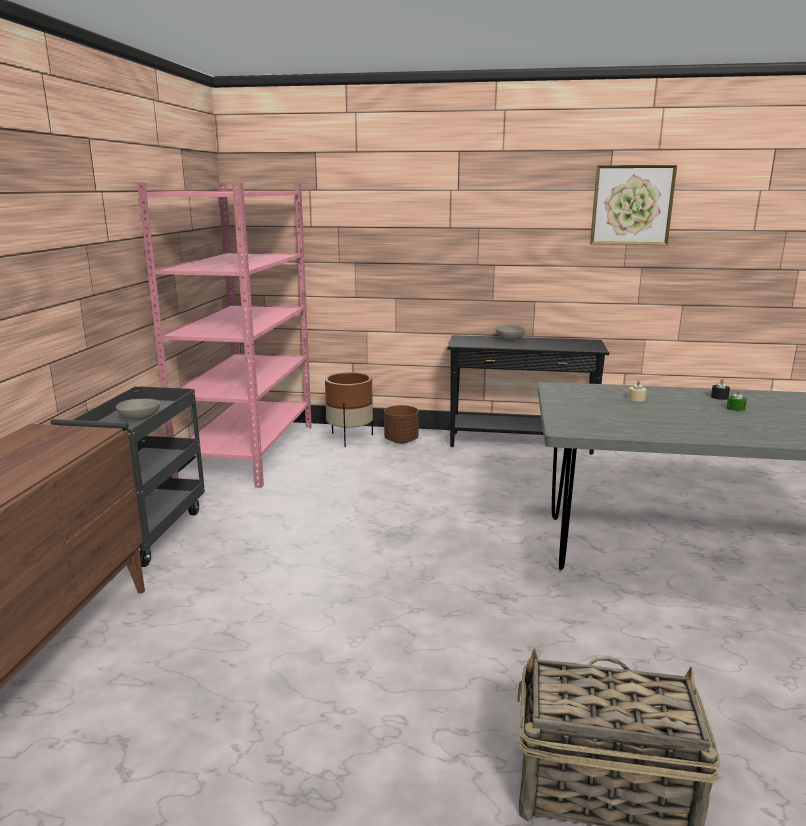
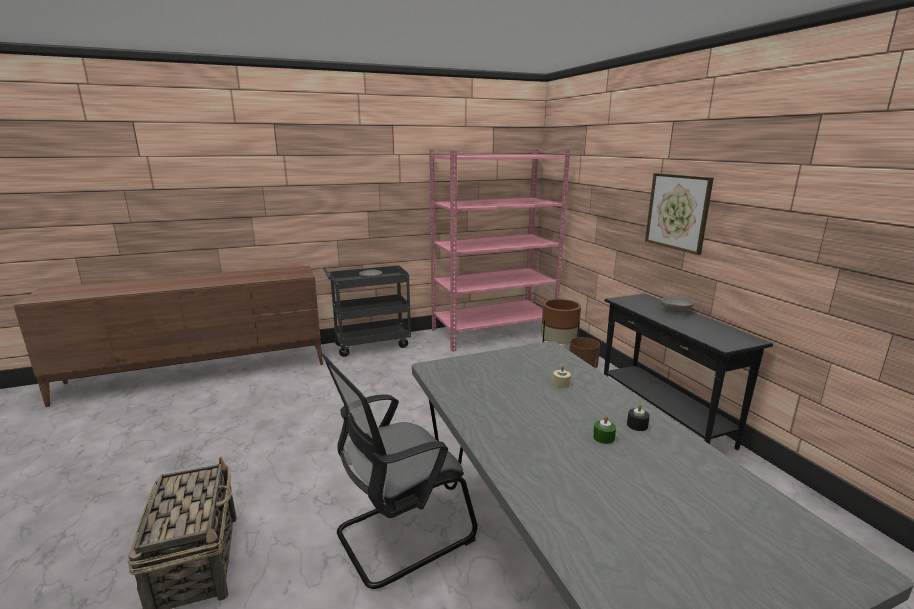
camera: 60 degrees right, 0 degrees up
picture [590,165,677,245] -> picture moved to [645,173,714,255]
none -> chair [322,353,478,589]

